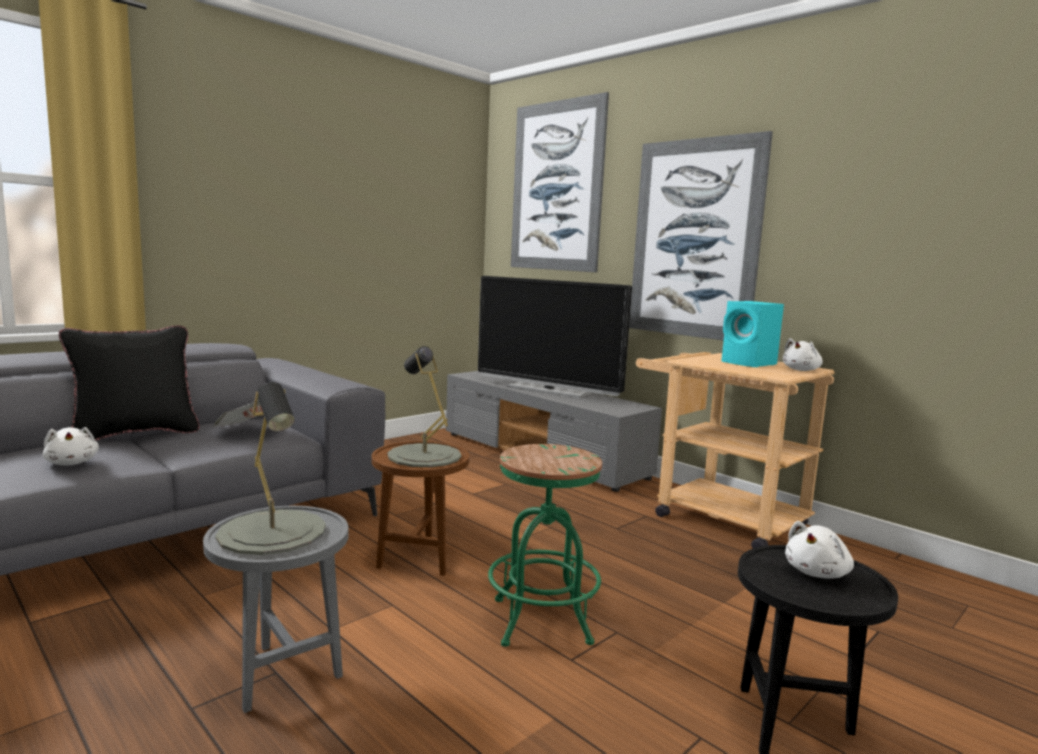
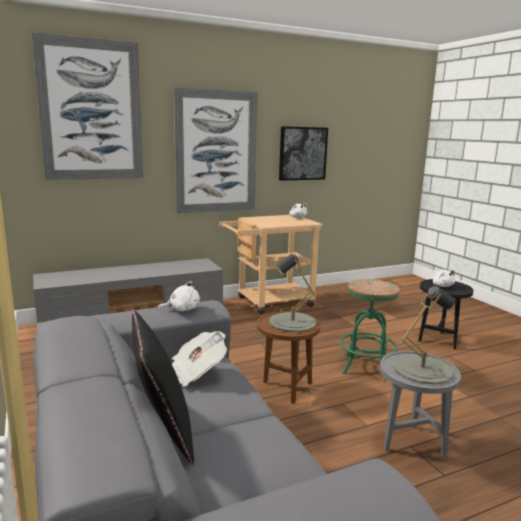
camera: 70 degrees left, 5 degrees up
white plush toy [43,427,99,465] -> white plush toy moved to [157,281,200,311]
television [478,276,632,398] -> none
turquoise speaker [721,301,784,367] -> none
none -> picture [279,126,328,181]

